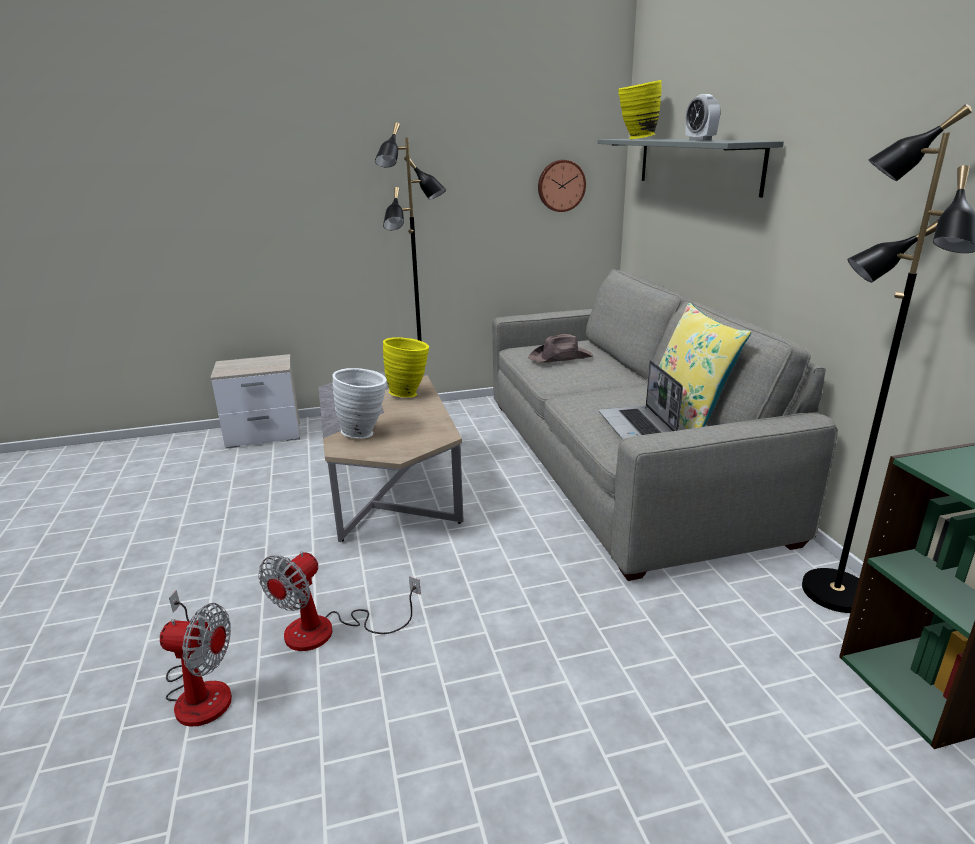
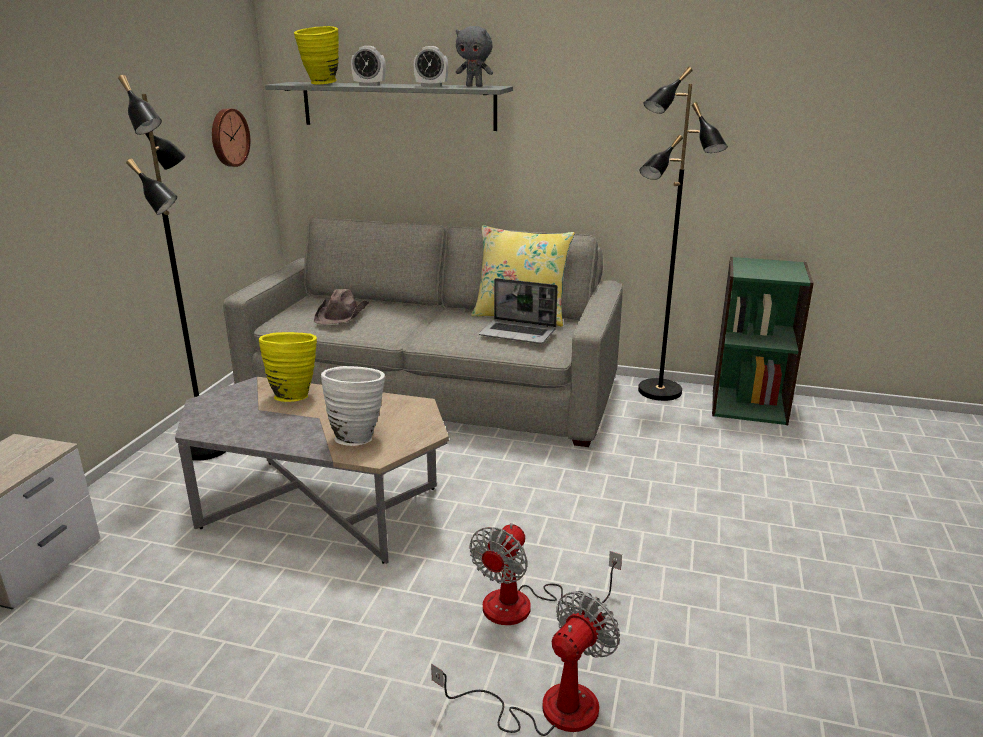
camera: 60 degrees left, 0 degrees up
fan [258,551,421,651] -> fan turned 60 degrees clockwise [469,523,622,625]
none -> alarm clock [351,46,386,86]
none -> grey plush toy [456,26,493,87]

